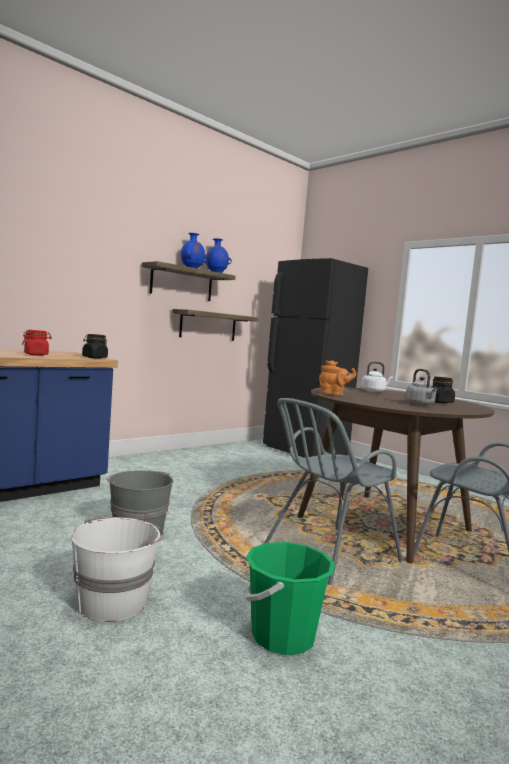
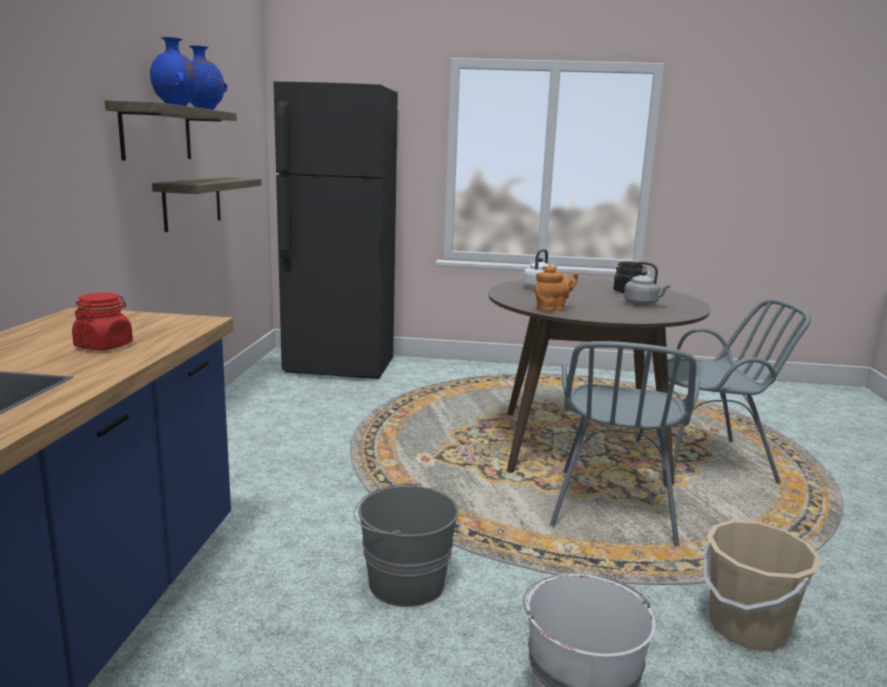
camera: 40 degrees left, 10 degrees up
black jar [82,334,108,359] -> none
green bucket [245,542,335,655] -> beige bucket [704,520,821,652]

